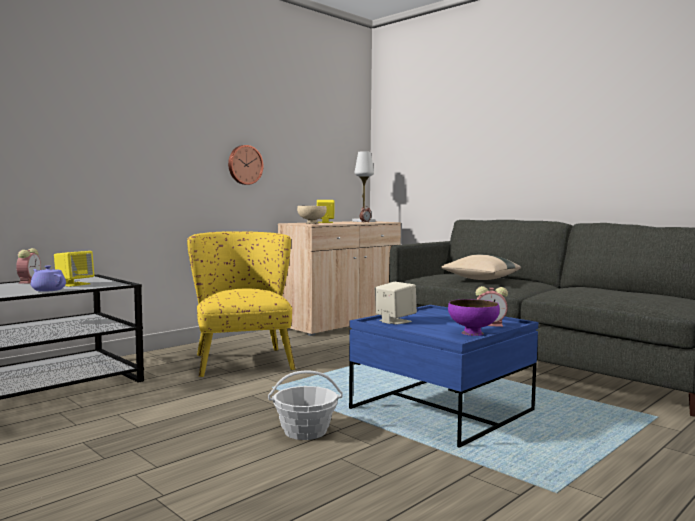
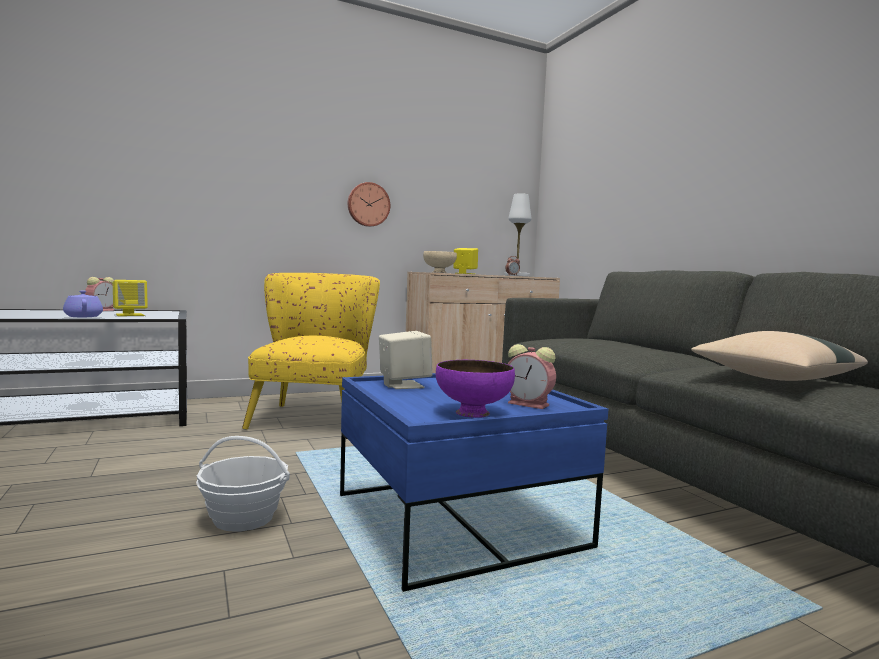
camera: 20 degrees right, 0 degrees up
beige pillow [441,255,521,280] -> beige pillow moved to [691,331,868,381]

